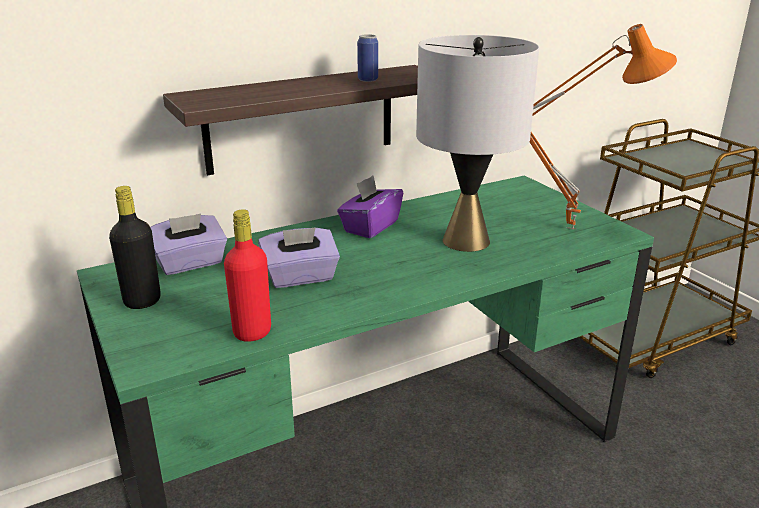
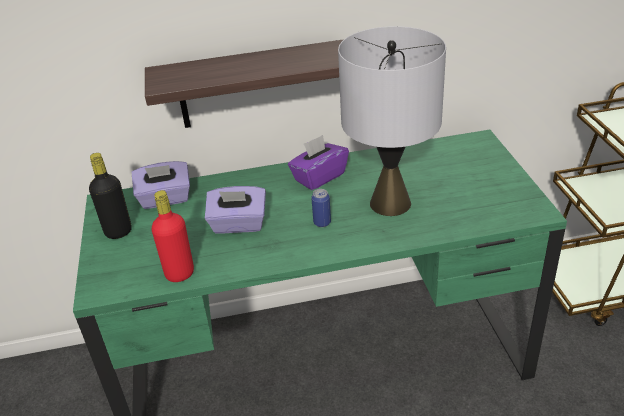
camera: 20 degrees right, 10 degrees up
can [357,34,378,82] -> can moved to [311,189,331,227]
orange table lamp [530,24,677,230] -> none

